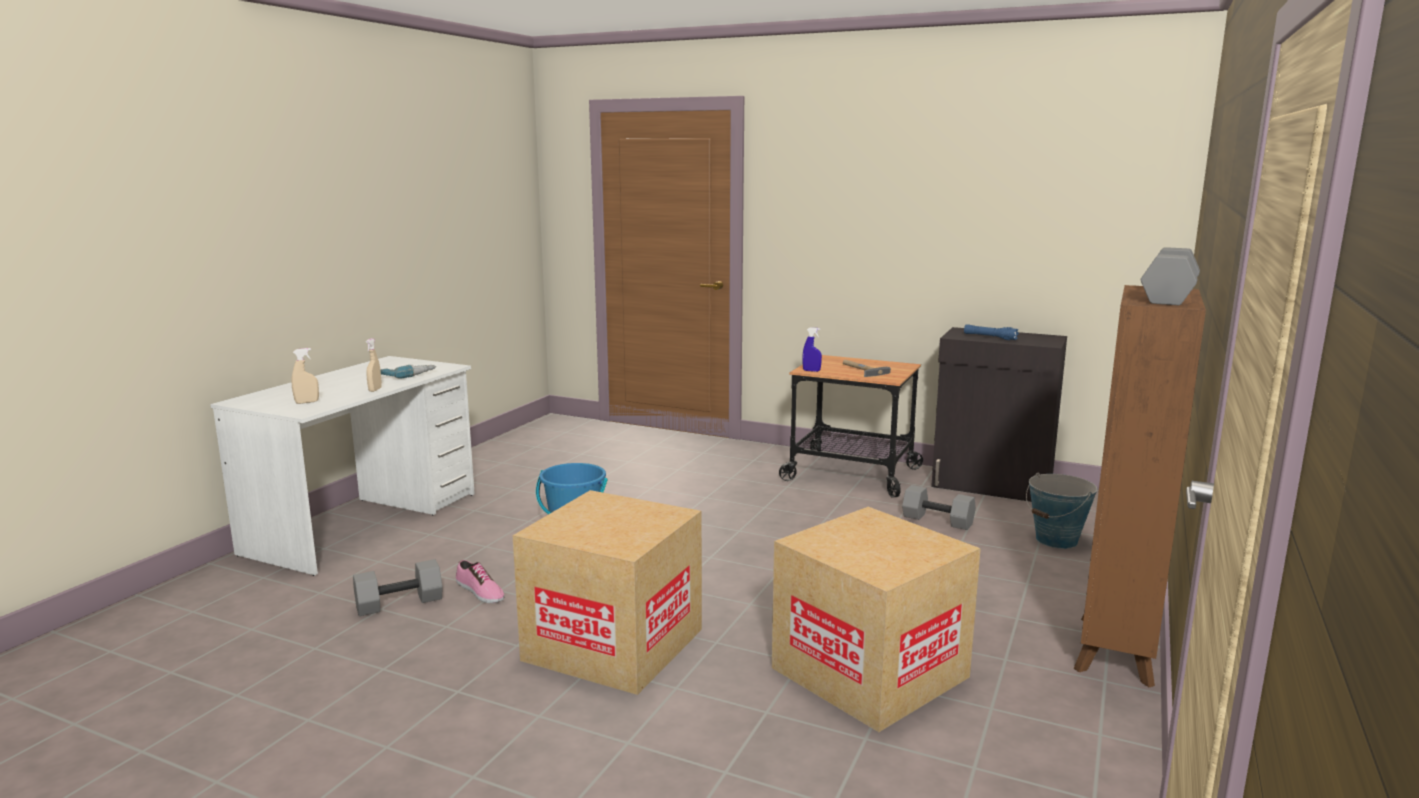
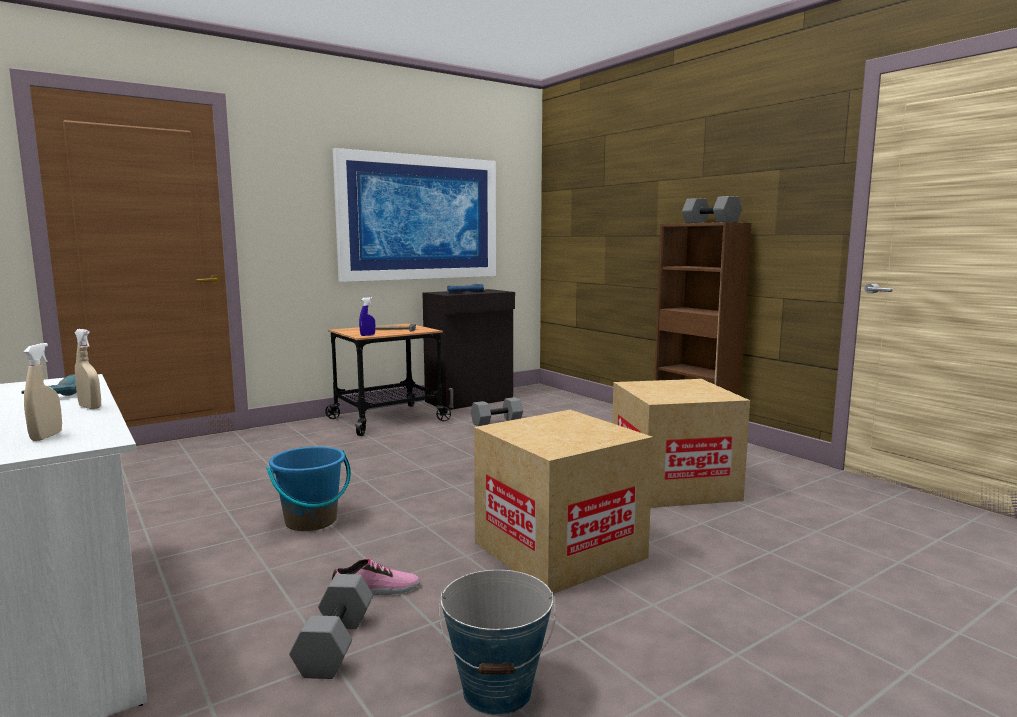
camera: 60 degrees left, 5 degrees down
bucket [1026,473,1097,549] -> bucket moved to [439,570,556,716]
none -> picture [333,148,496,282]

